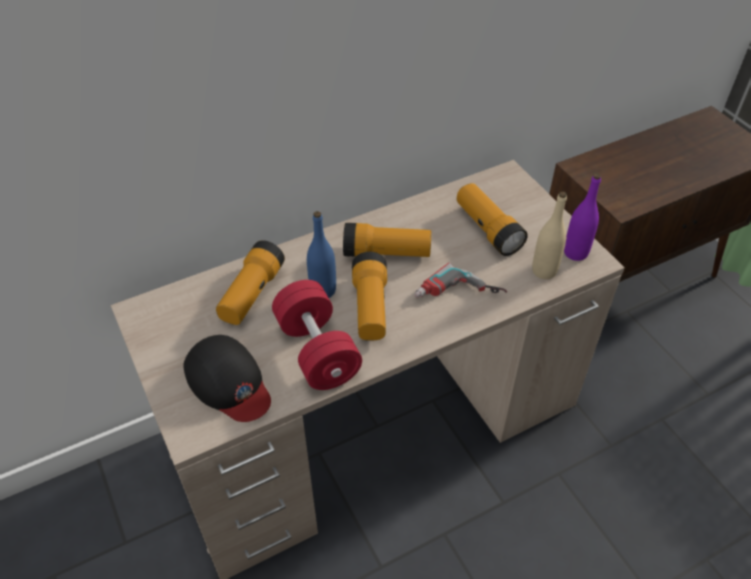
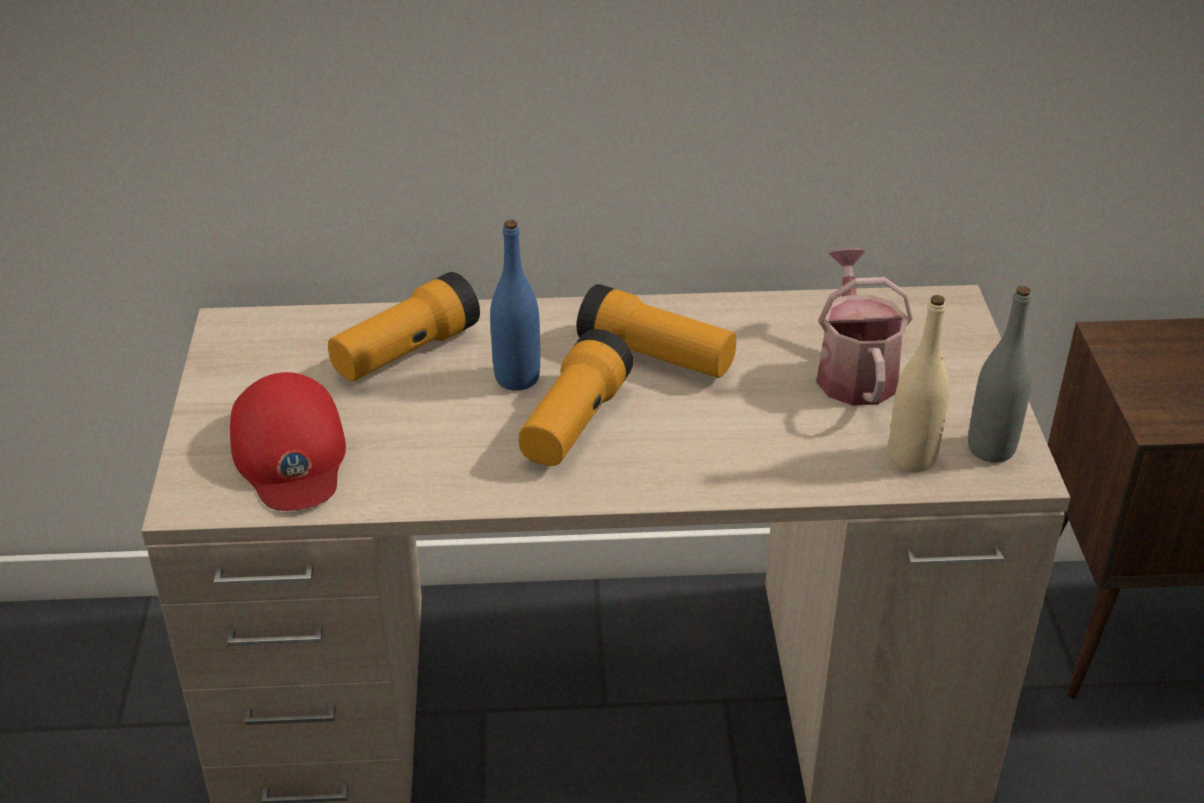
camera: 25 degrees right, 10 degrees down
black cap [183,335,271,422] -> red cap [230,372,346,511]
red dumbbell [272,280,362,390] -> none
power drill [415,263,507,298] -> none
flashlight [457,183,528,256] -> watering can [816,248,913,406]
purple bottle [564,173,601,261] -> grey bottle [968,286,1032,463]

